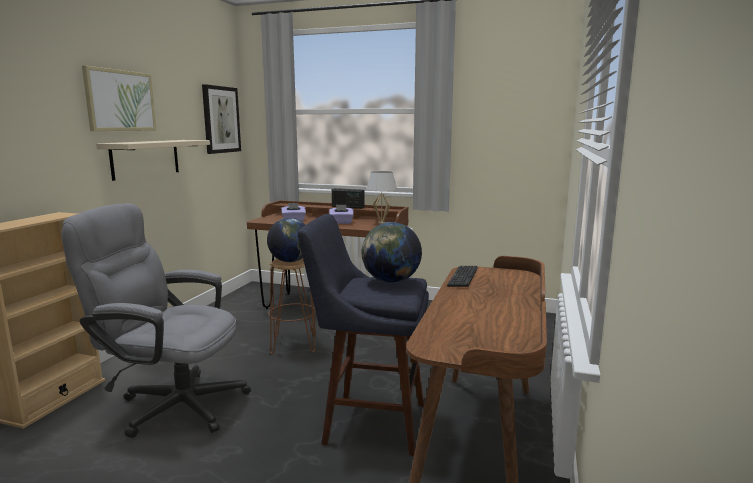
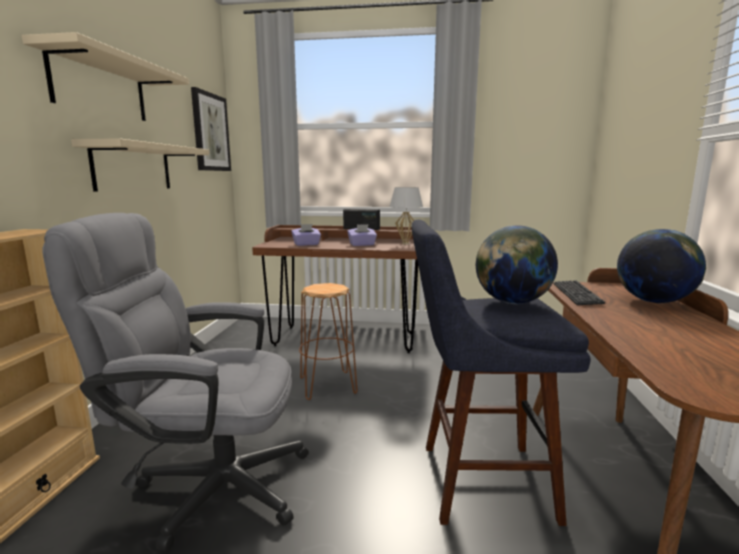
camera: 10 degrees left, 0 degrees up
picture [82,66,156,131] -> beige shelf [21,32,189,121]
globe [267,218,305,262] -> globe moved to [617,229,706,303]

